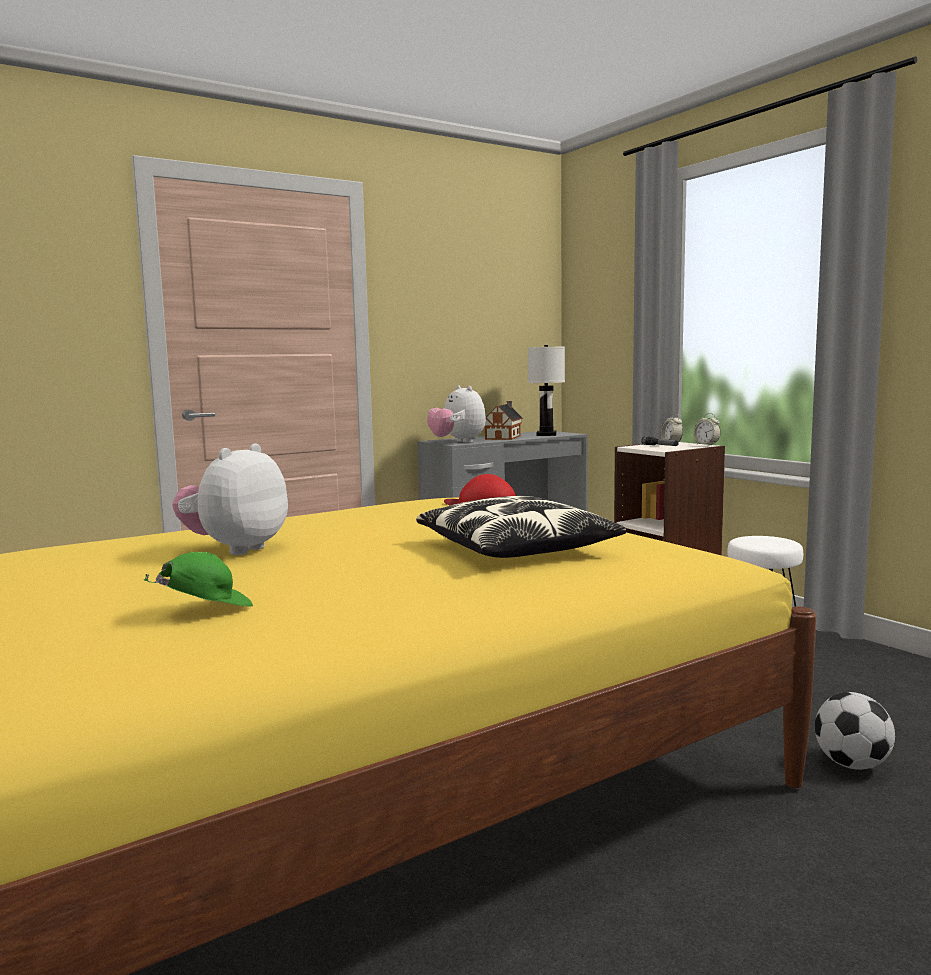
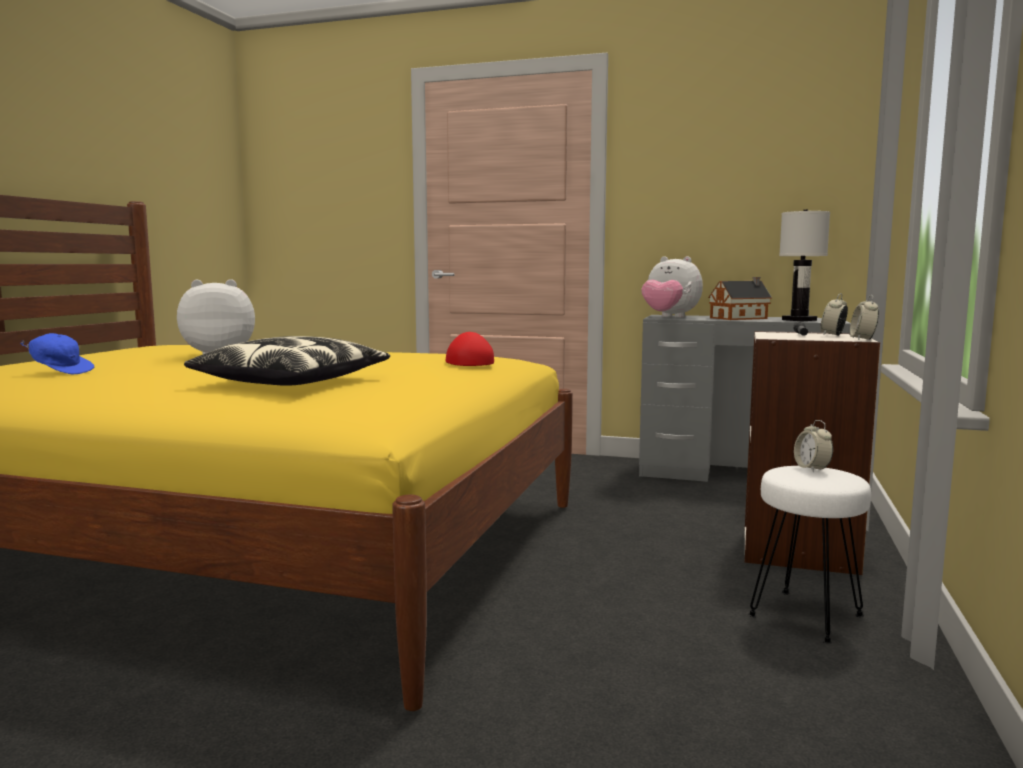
camera: 50 degrees right, 0 degrees up
green cap [144,552,253,606] -> blue cap [20,333,94,375]
plush toy [427,385,486,443] -> plush toy turned 75 degrees counterclockwise [641,256,703,318]
football [815,692,895,770] -> none
none -> alarm clock [794,420,833,472]

